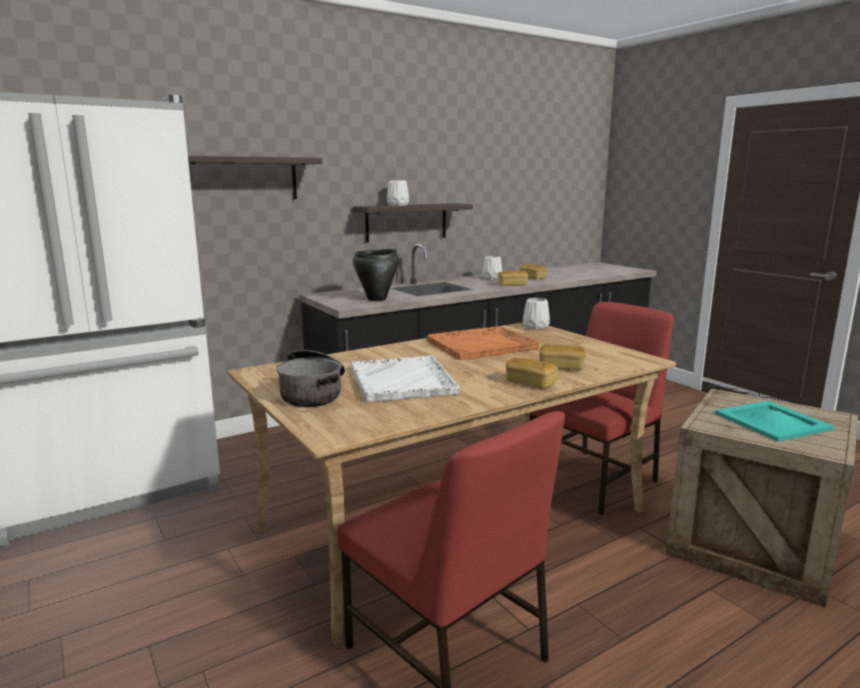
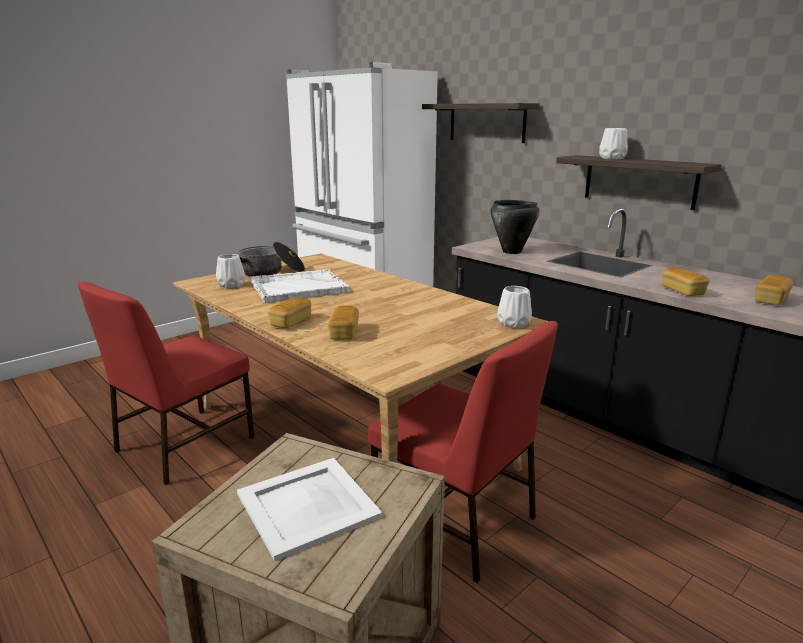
camera: 80 degrees right, 5 degrees up
orange tray [427,326,539,360] -> none
white vase [482,256,502,280] -> white vase moved to [216,254,245,288]
turquoise tray [715,401,834,442] -> white tray [237,458,383,561]

